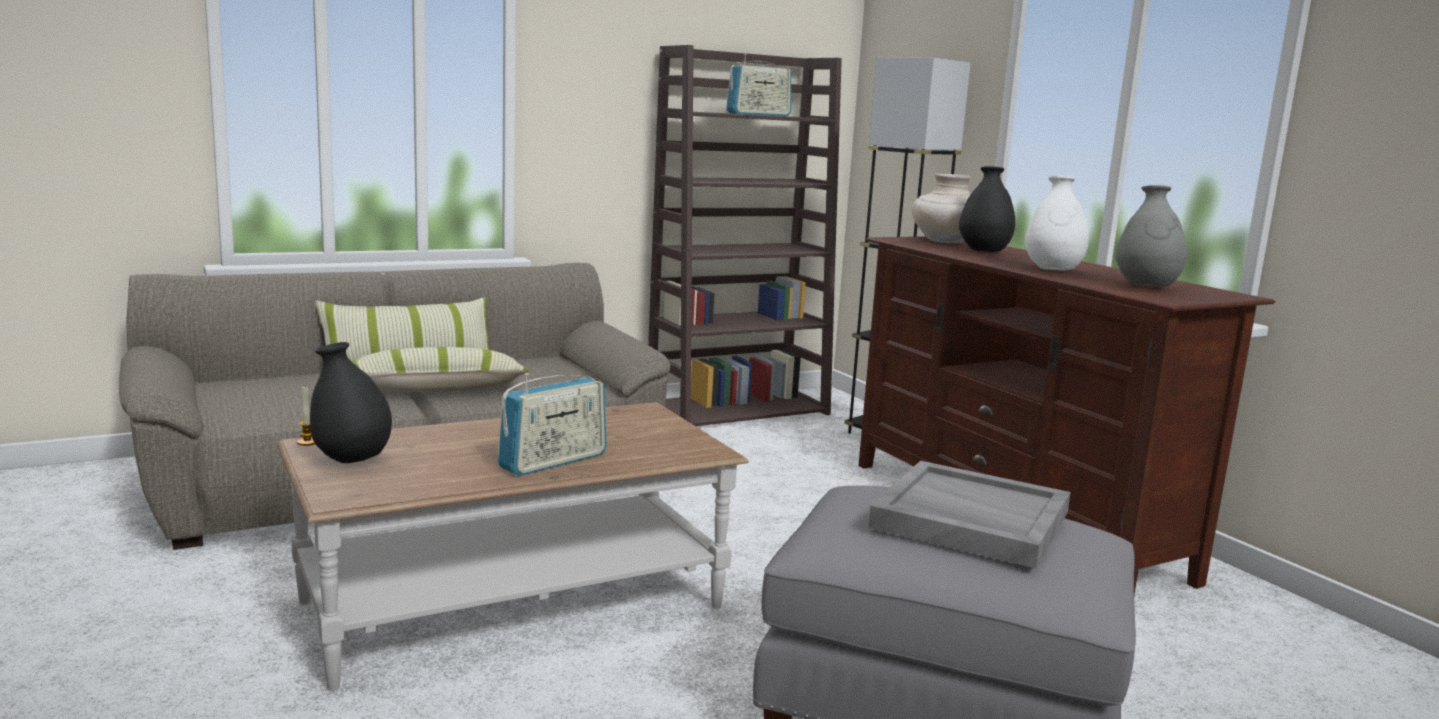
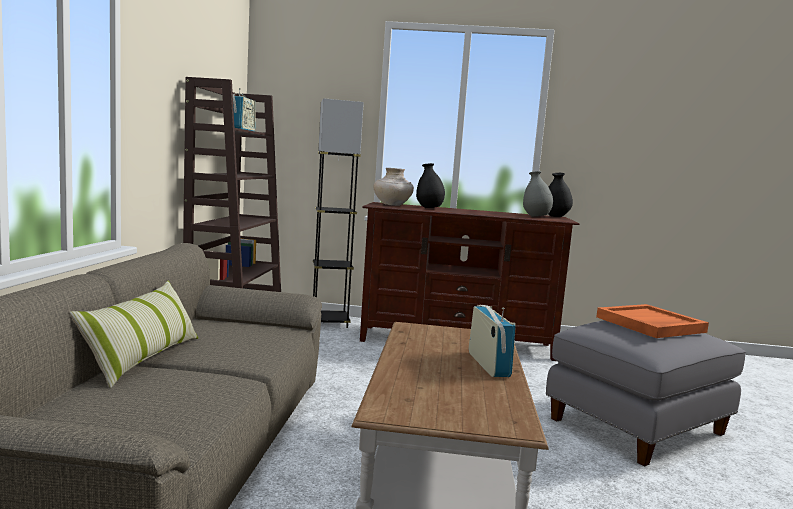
camera: 55 degrees left, 5 degrees down
candle [297,387,315,446] -> none
black vase [310,342,392,463] -> black vase moved to [548,173,573,217]
pillow [352,347,530,392] -> none
grey tray [868,461,1071,568] -> orange tray [596,304,709,338]
white vase [1025,176,1089,271] -> none

